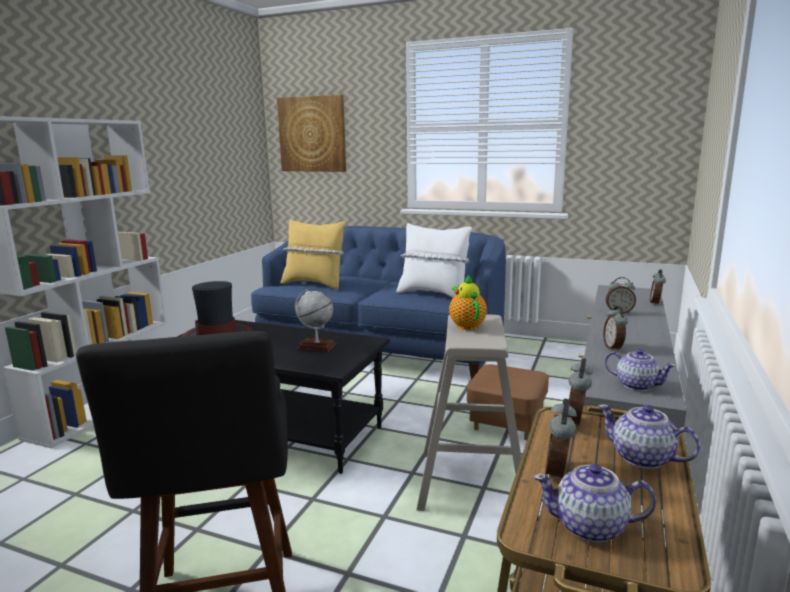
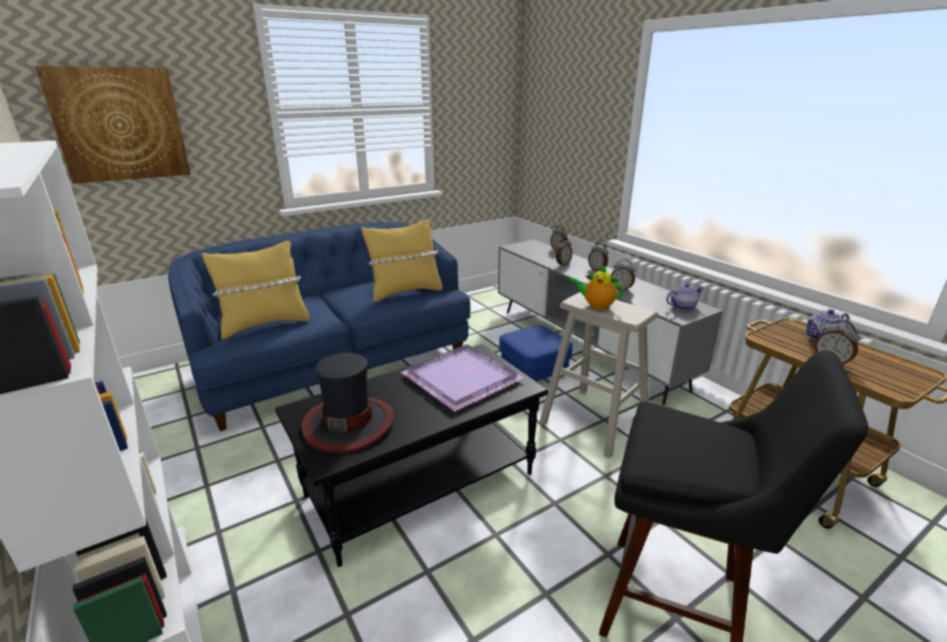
camera: 55 degrees left, 10 degrees up
globe [295,289,336,352] -> purple tray [401,344,524,412]
white pillow [396,223,472,297] -> yellow pillow [361,219,443,302]
brown ottoman [467,364,549,440] -> blue ottoman [499,325,573,382]
teapot [533,464,656,542] -> none
alarm clock [568,358,593,425] -> alarm clock moved to [588,243,608,271]

